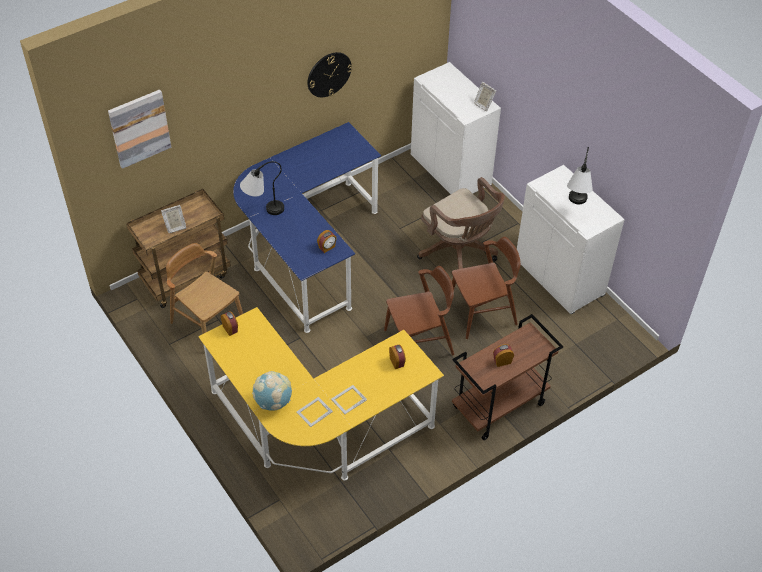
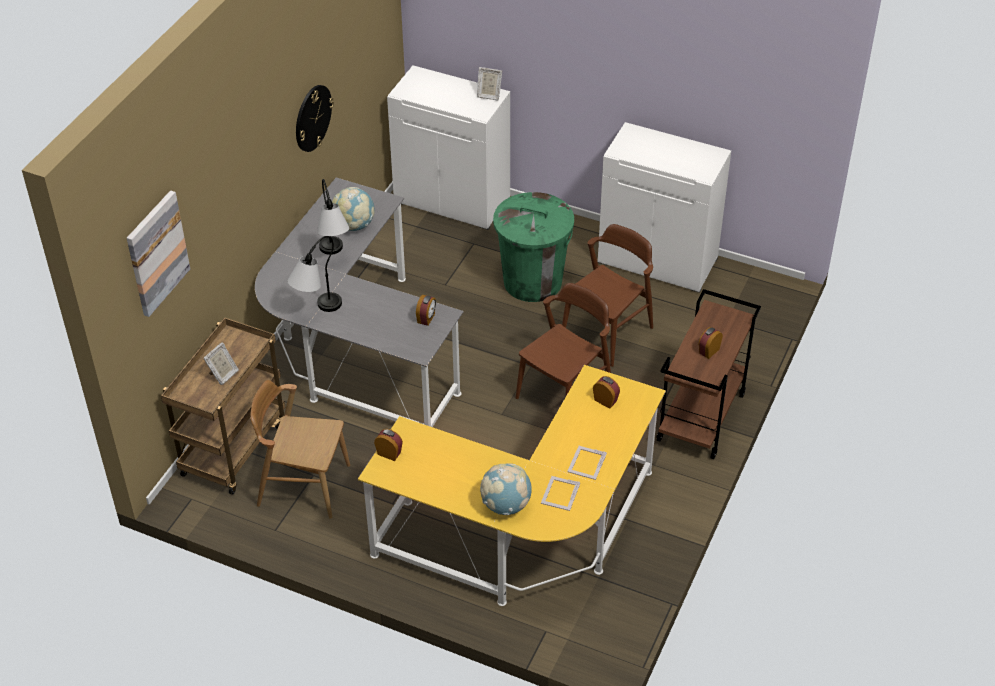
camera: 30 degrees left, 5 degrees down
blue desk [233,122,381,333] -> grey desk [255,177,463,427]
brown office chair [417,177,505,269] -> green trash can [493,192,574,302]
table lamp [567,147,593,204] -> table lamp moved to [317,179,349,255]
none -> globe [332,187,375,231]

